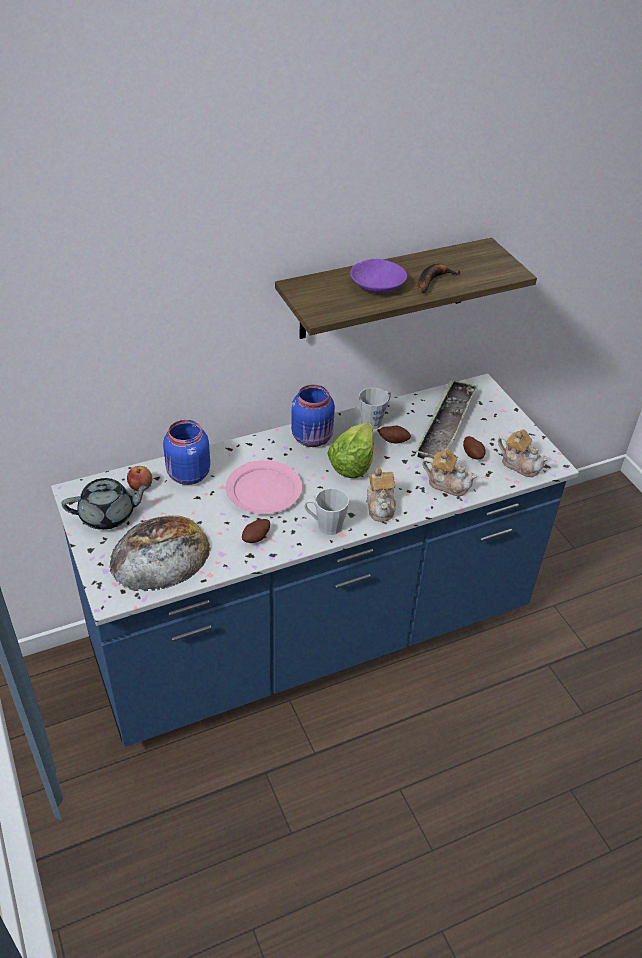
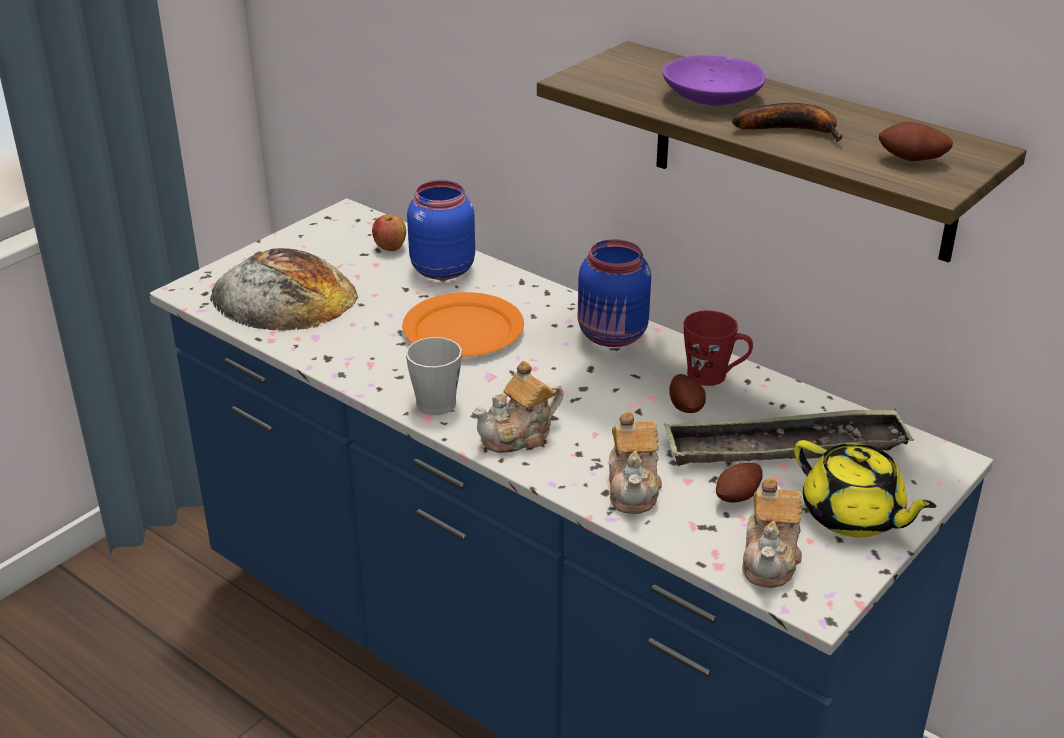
camera: 65 degrees right, 10 degrees down
grey teapot [62,478,151,530] -> none
pink plate [226,460,303,514] -> orange plate [402,292,524,357]
potato [242,519,270,543] -> potato moved to [879,122,953,161]
lettuce [327,422,373,478] -> none
grey mug [359,388,391,429] -> red mug [684,310,753,386]
none -> yellow teapot [794,440,937,537]

